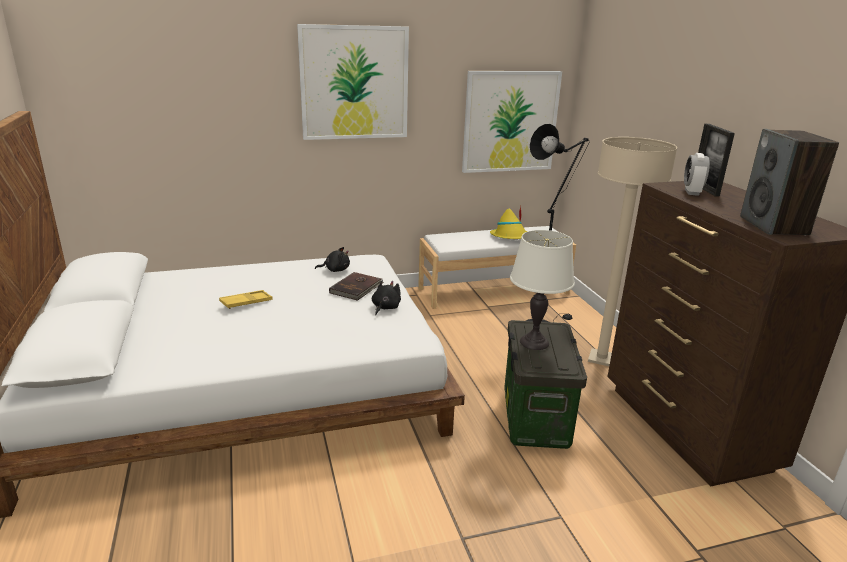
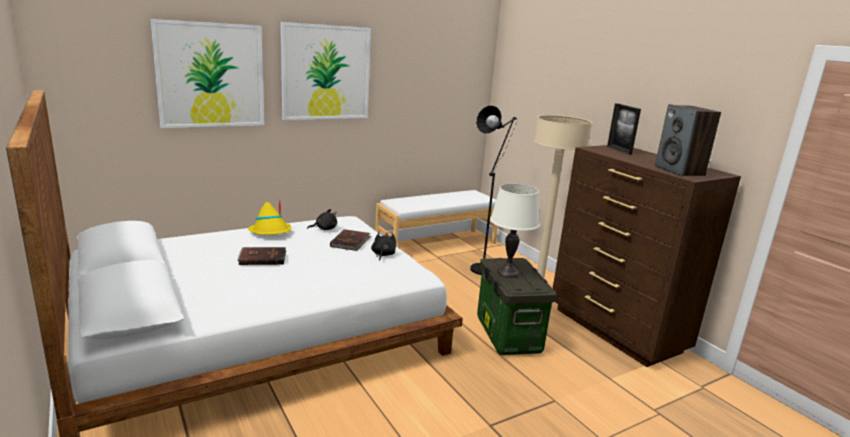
camera: 15 degrees left, 5 degrees down
yellow tray [219,290,272,309] -> brown book [237,247,287,265]
picture [462,71,562,173] -> picture moved to [151,19,264,128]
yellow hat [490,205,527,239] -> yellow hat moved to [248,201,291,235]
alarm clock [684,153,710,196] -> none

